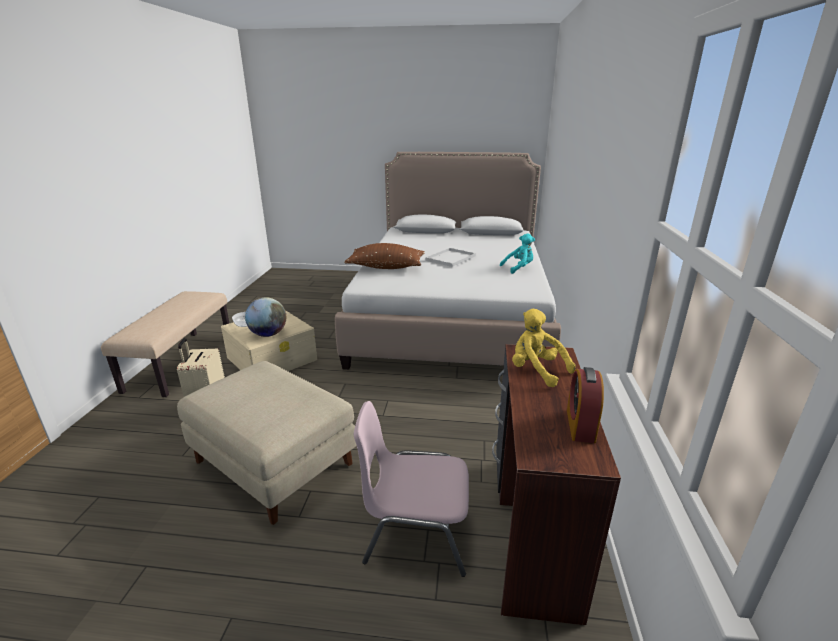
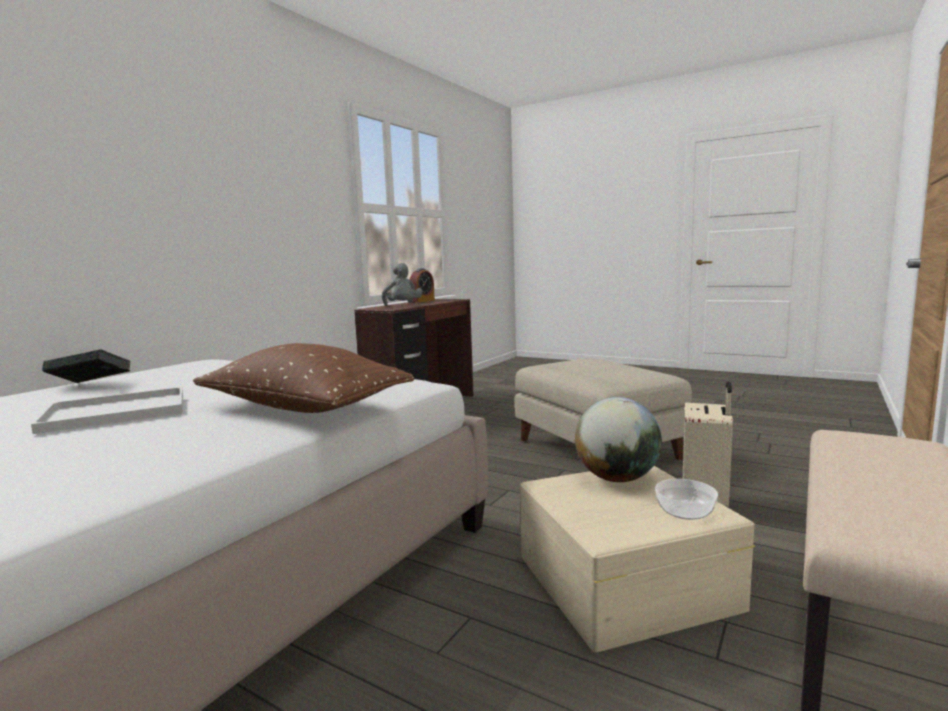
camera: 155 degrees left, 15 degrees down
pink chair [353,401,469,577] -> none
turquoise plush toy [500,234,535,274] -> book [42,349,131,383]
yellow plush toy [512,309,576,387] -> grey plush toy [382,263,423,306]

